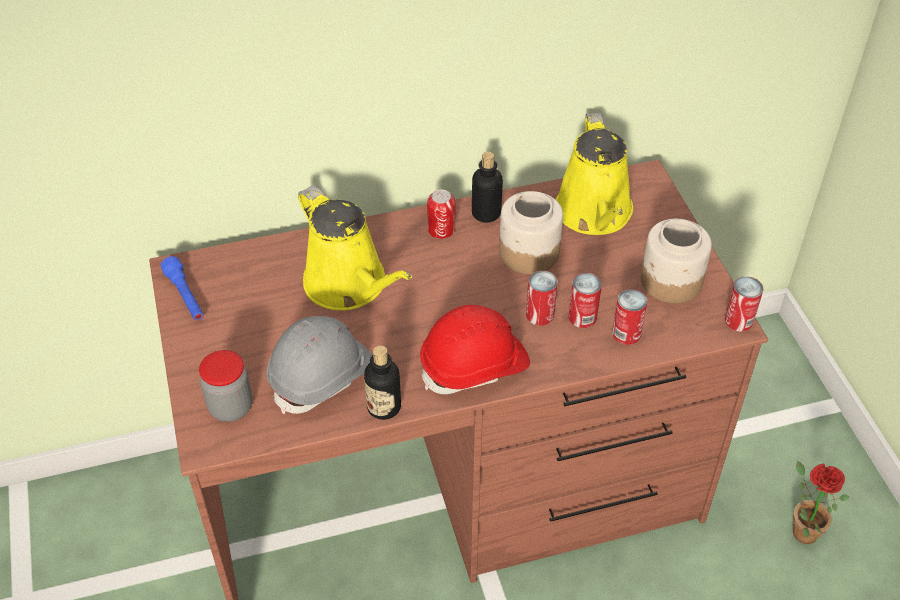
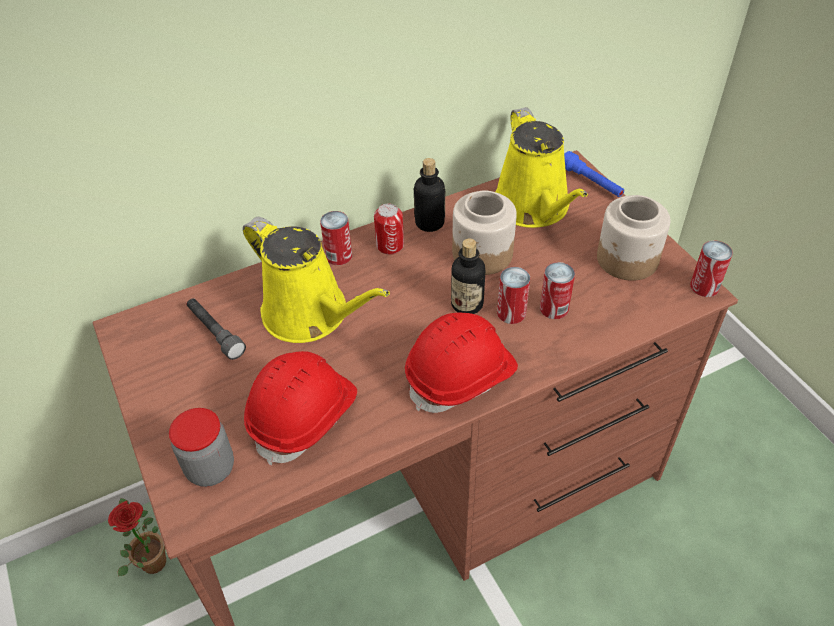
camera: 10 degrees left, 0 degrees up
blue flashlight [161,256,203,320] -> blue flashlight moved to [564,151,624,197]
grey hard hat [266,316,372,414] -> red hard hat [244,351,357,466]
bottle [364,346,401,420] -> bottle moved to [451,239,485,314]
can [612,289,647,345] -> can moved to [320,211,352,265]
potted plant [793,461,849,544] -> potted plant moved to [108,498,166,576]
none -> grey flashlight [187,298,246,360]

